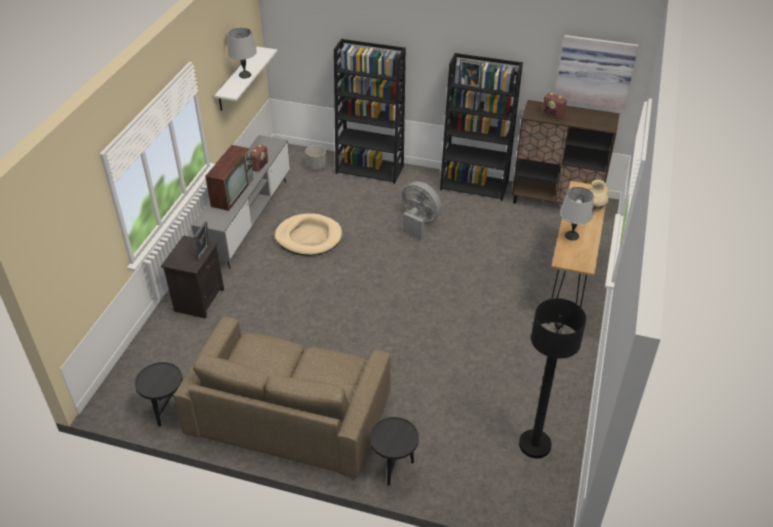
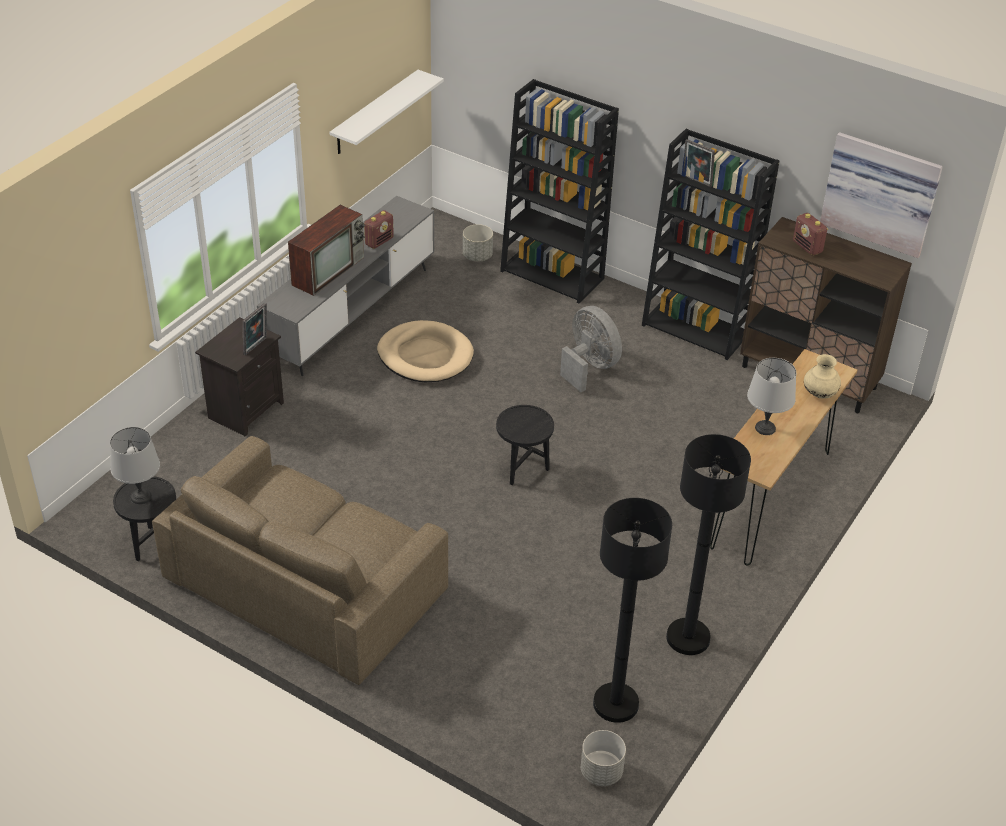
camera: 15 degrees right, 0 degrees up
grey table lamp [228,28,257,78] -> grey table lamp moved to [110,427,160,504]
black side table [370,417,419,486] -> black side table moved to [496,405,554,485]
none -> grey planter [581,730,626,786]
none -> black floor lamp [666,434,751,655]

